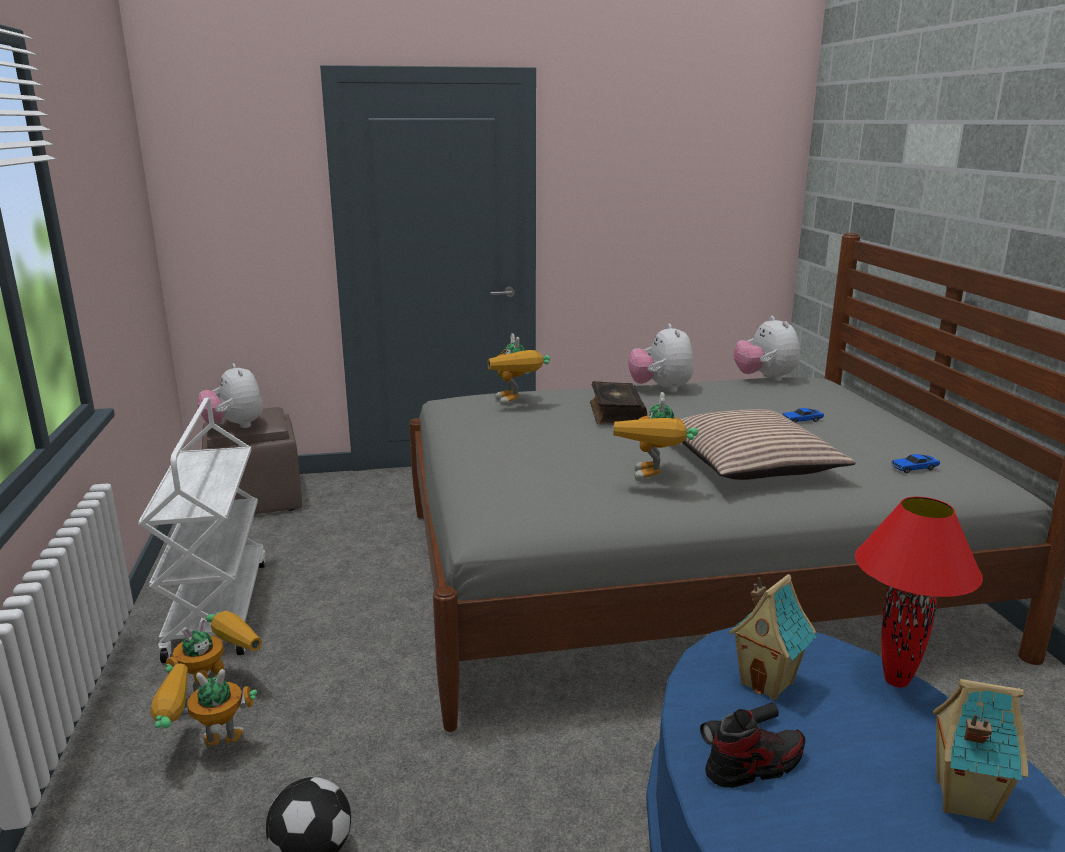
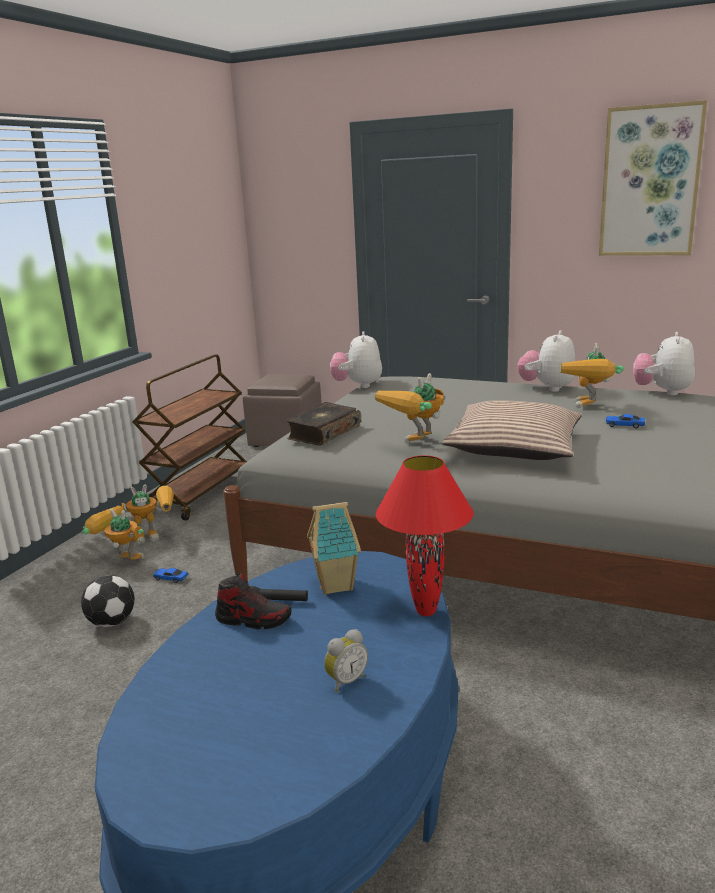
camera: 35 degrees right, 0 degrees up
white cart [138,398,266,663] -> brown cart [132,354,247,520]
plush toy [198,363,263,428] -> plush toy moved to [330,331,382,388]
toy robot [488,333,550,405] -> toy robot moved to [561,343,624,408]
book [590,381,647,425] -> book moved to [286,402,361,446]
toy car [891,454,940,473] -> toy car moved to [153,568,188,583]
toy house [933,679,1028,823] -> alarm clock [324,629,368,692]
none -> picture [599,100,707,256]

